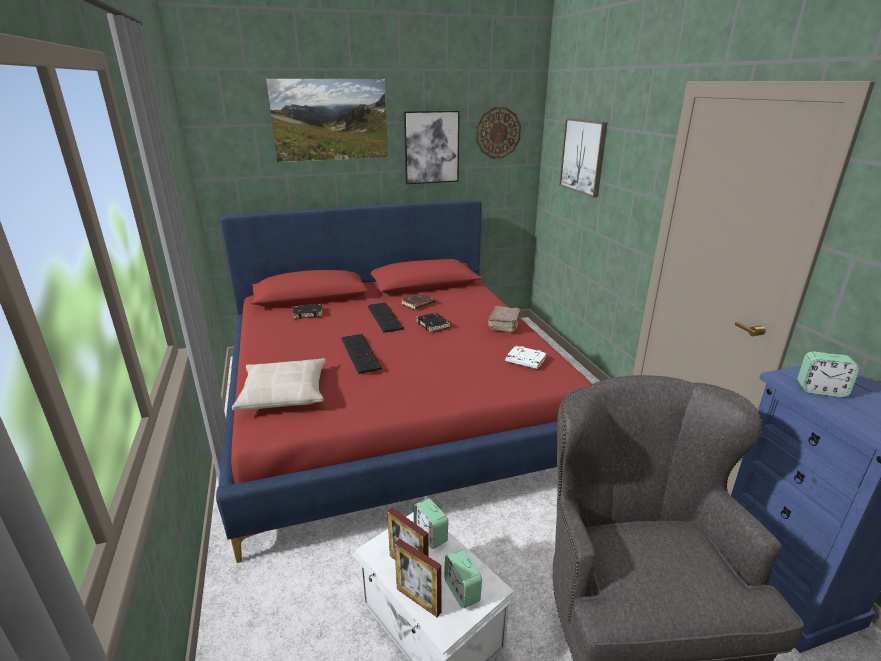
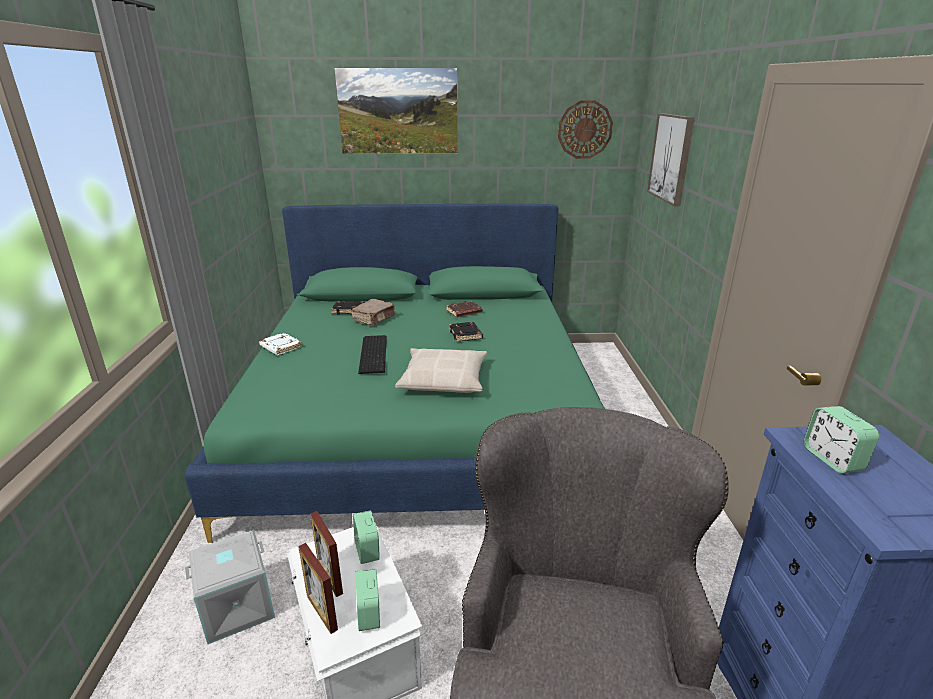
camera: 15 degrees right, 0 degrees up
red bed [216,200,592,563] -> green bed [184,204,605,543]
beige pillow [232,358,326,410] -> beige pillow moved to [395,348,487,393]
keyboard [368,303,404,333] -> none
picture [404,111,460,184] -> none
brown book [488,306,521,332] -> brown book moved to [351,299,395,325]
white book [505,346,547,369] -> white book moved to [259,333,302,355]
alarm clock [797,351,860,397] -> alarm clock turned 45 degrees clockwise [804,406,879,473]
none -> grey storage box [185,530,275,644]

